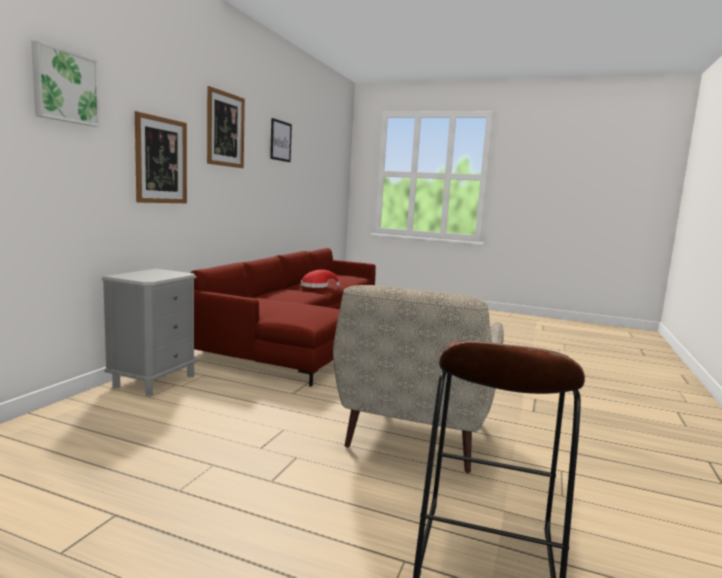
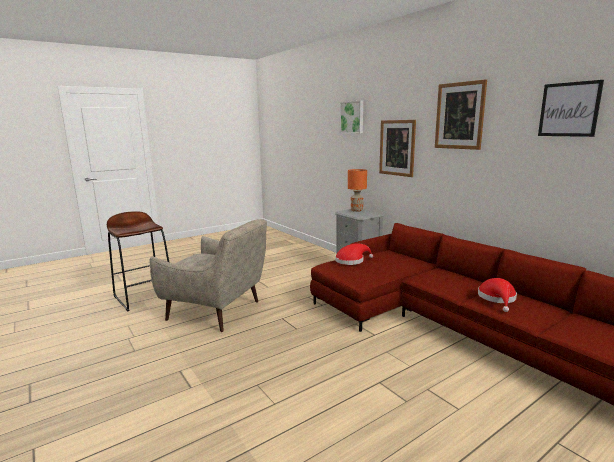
camera: 125 degrees right, 5 degrees up
beige armchair [333,285,504,473] -> beige armchair turned 150 degrees clockwise [149,219,267,332]
none -> red hat [335,243,373,265]
none -> orange table lamp [348,169,367,212]

